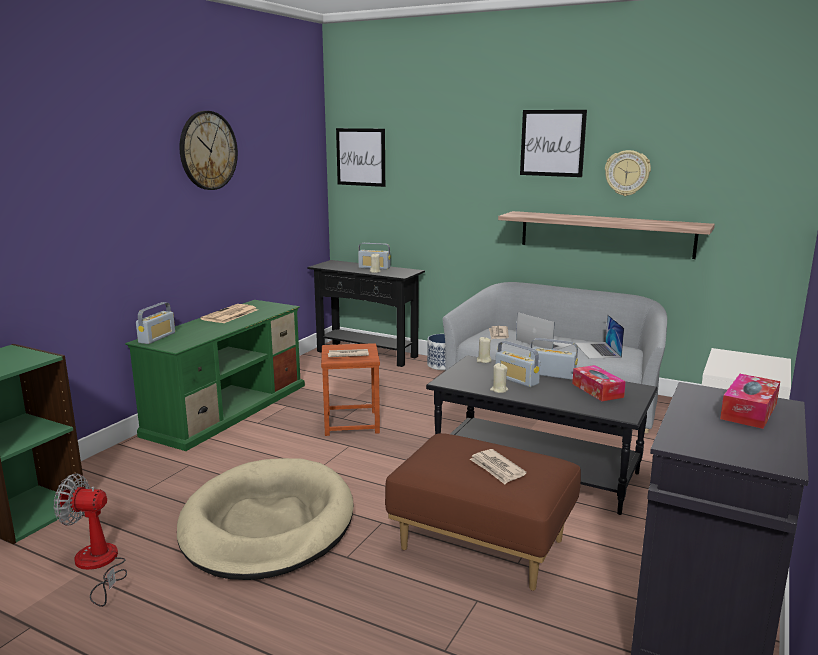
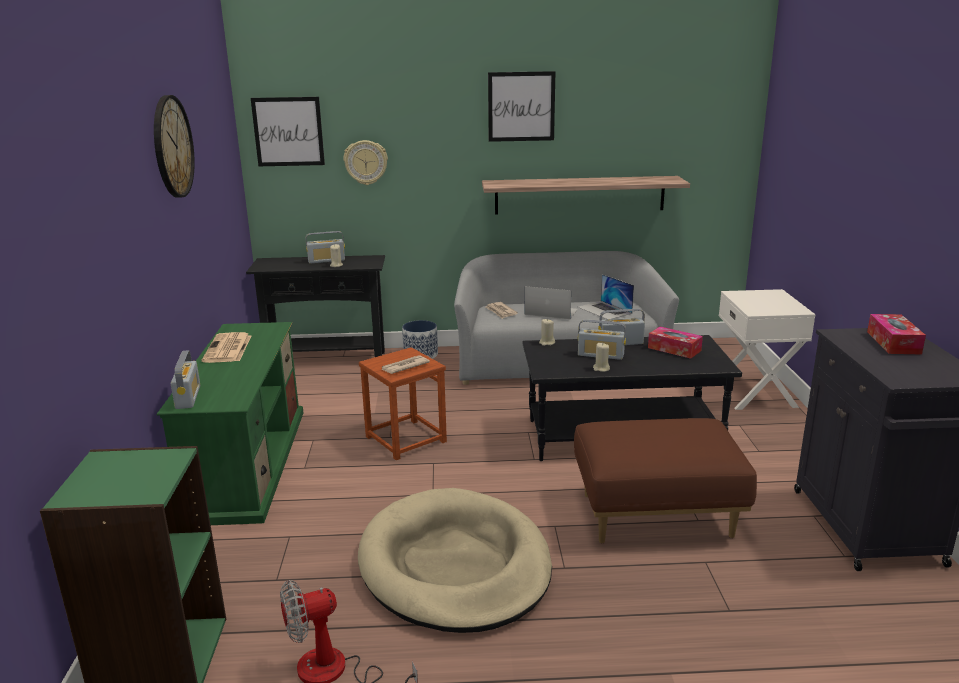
camera: 30 degrees left, 5 degrees up
newspaper [470,449,527,484] -> none
wall clock [605,150,651,196] -> wall clock moved to [343,140,388,185]

